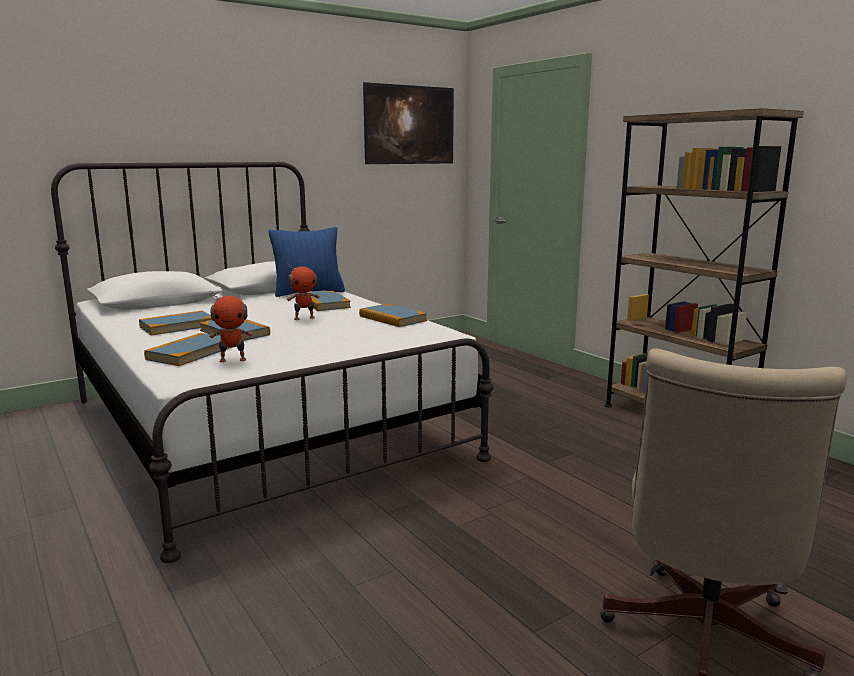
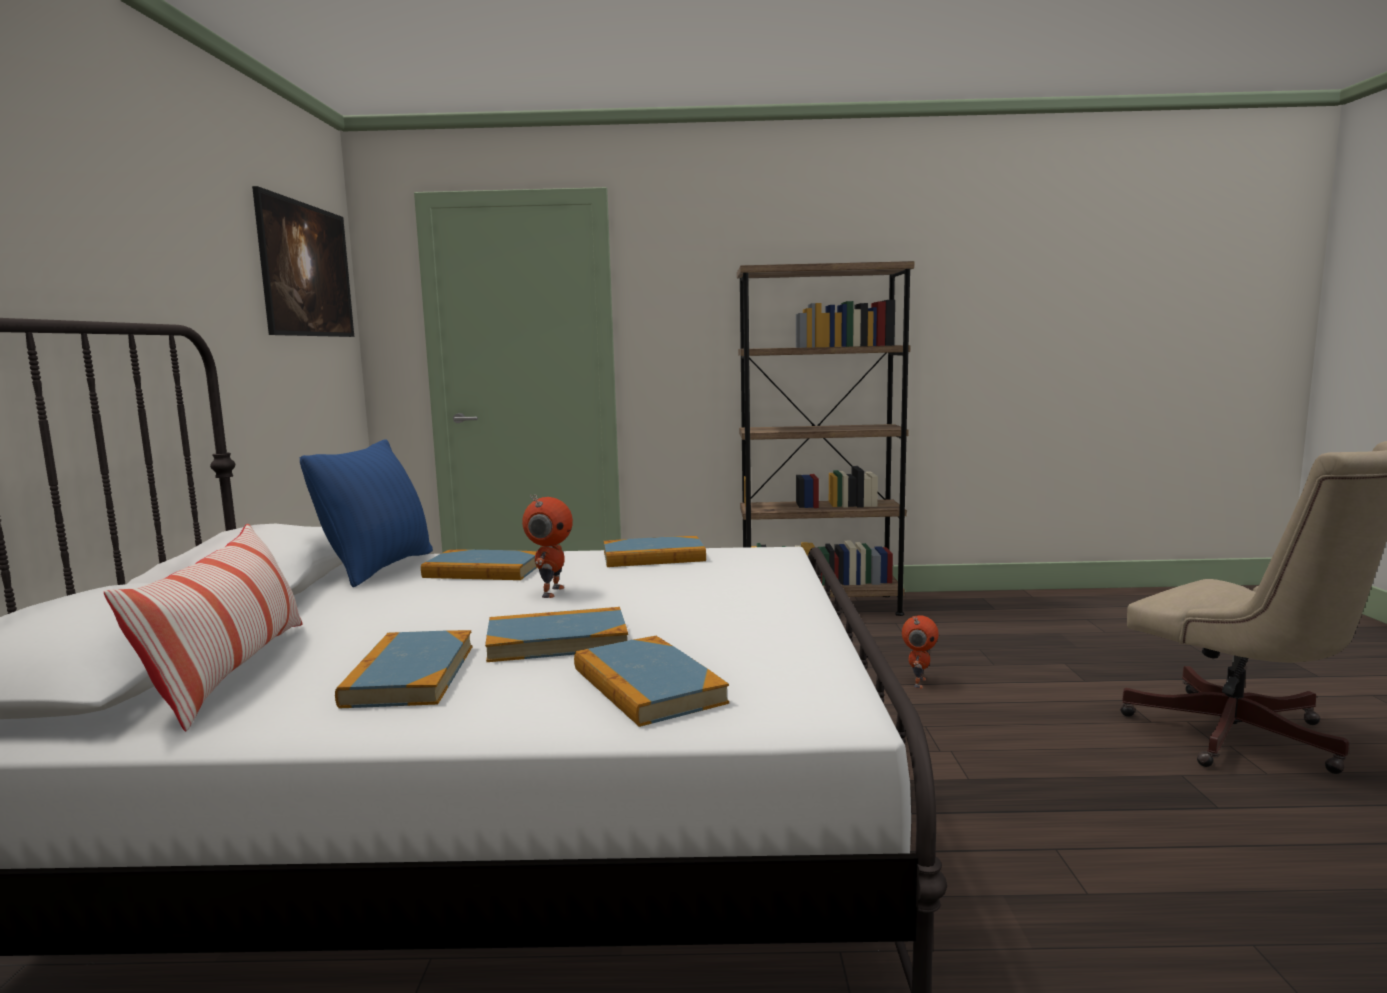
camera: 55 degrees left, 5 degrees down
toy robot [209,292,253,362] -> toy robot moved to [902,615,939,689]
none -> pillow [104,524,302,731]

